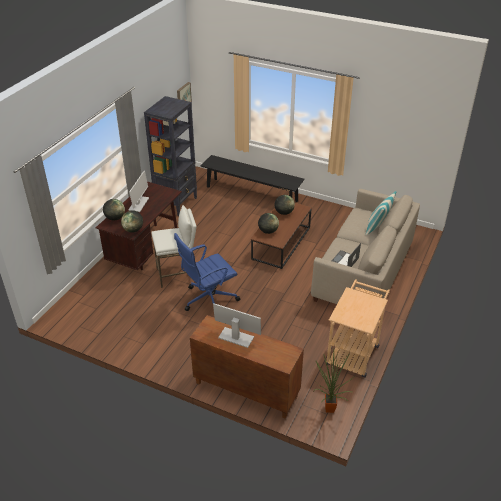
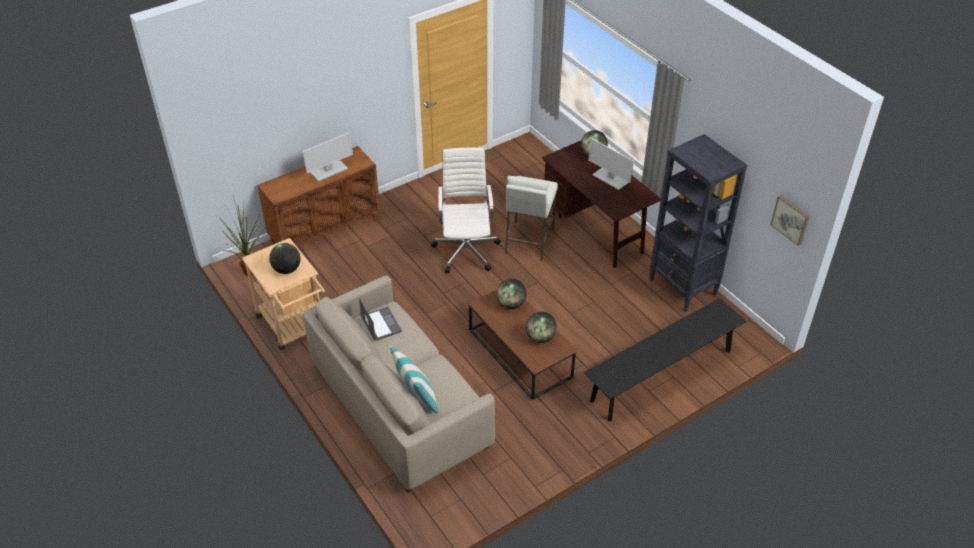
camera: 120 degrees right, 5 degrees up
globe [121,210,143,233] -> globe moved to [269,243,301,274]
blue office chair [174,233,240,311] -> white office chair [431,148,501,273]

